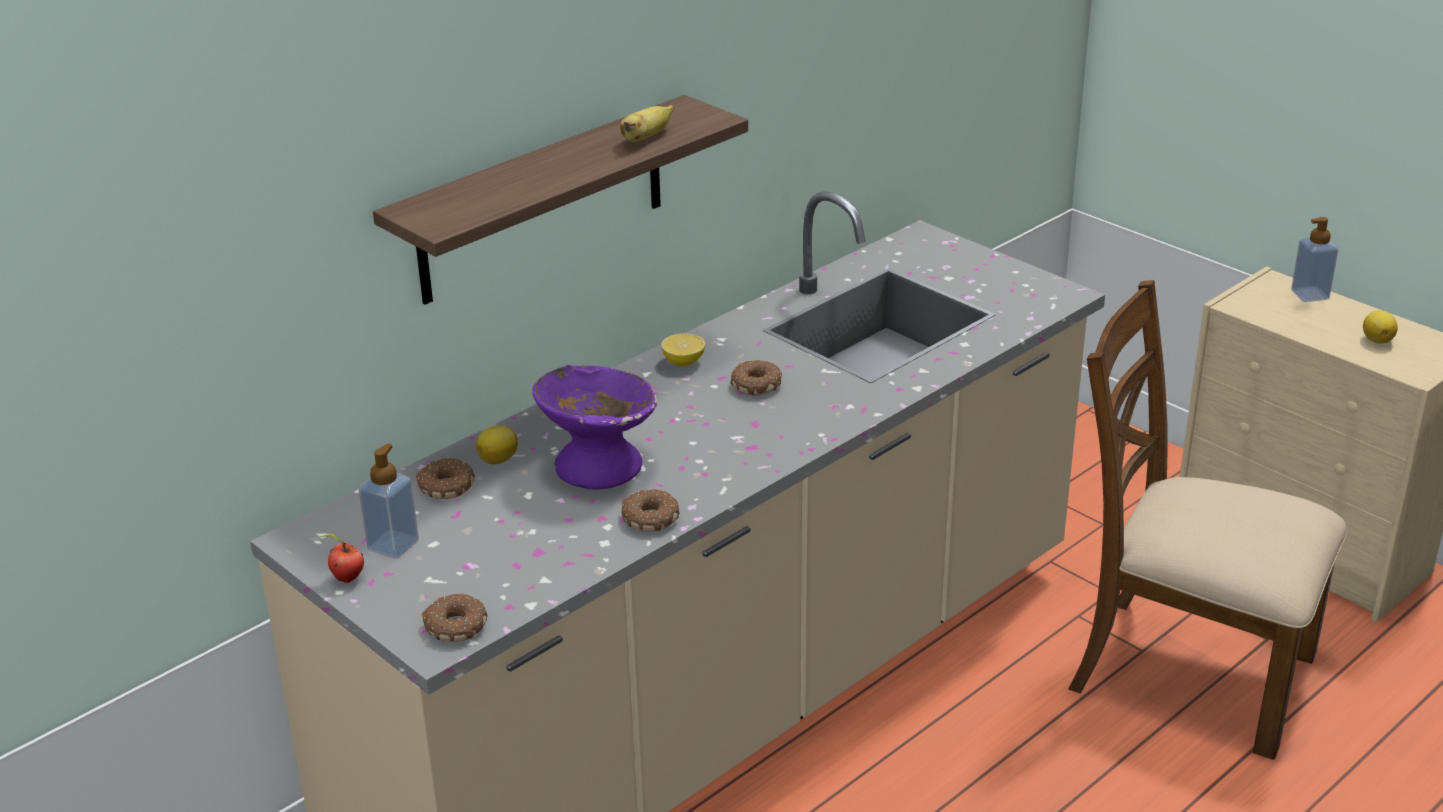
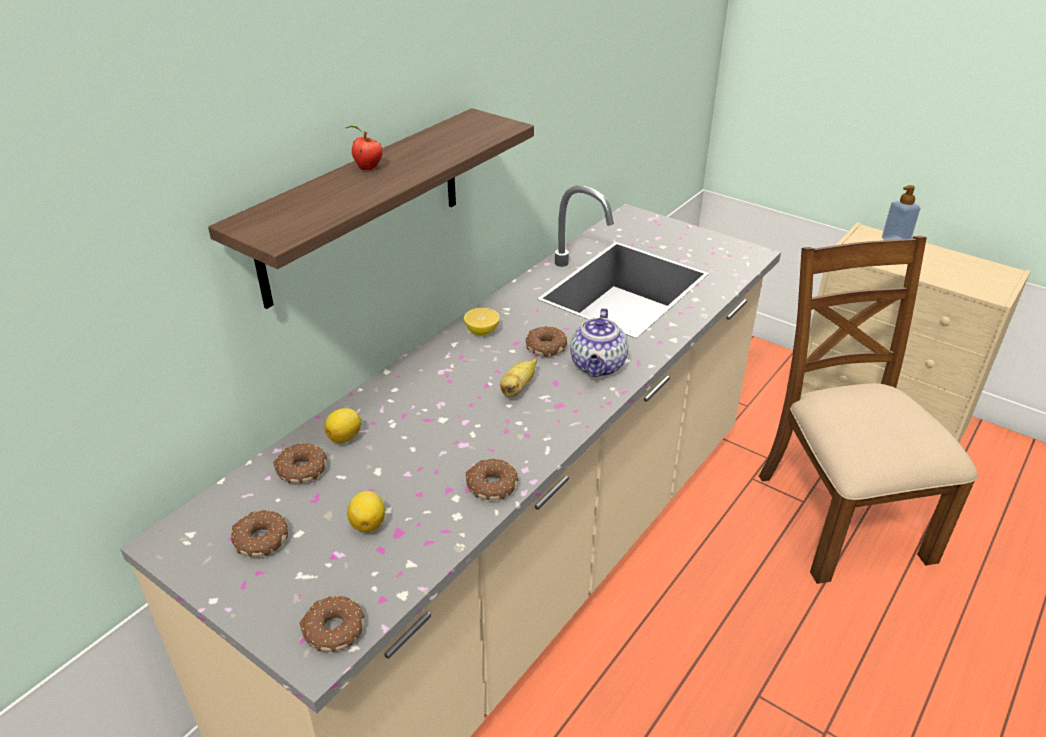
camera: 10 degrees left, 5 degrees up
apple [320,534,364,583] -> apple moved to [346,126,383,170]
soap dispenser [359,443,419,558] -> donut [231,510,288,557]
purple bowl [533,365,657,490] -> none
banana [620,105,674,142] -> banana moved to [500,358,537,397]
brown chair [1068,280,1347,760] -> brown chair turned 60 degrees clockwise [759,236,978,584]
lemon [1363,310,1398,344] -> lemon moved to [347,491,385,532]
none -> teapot [570,308,628,377]

